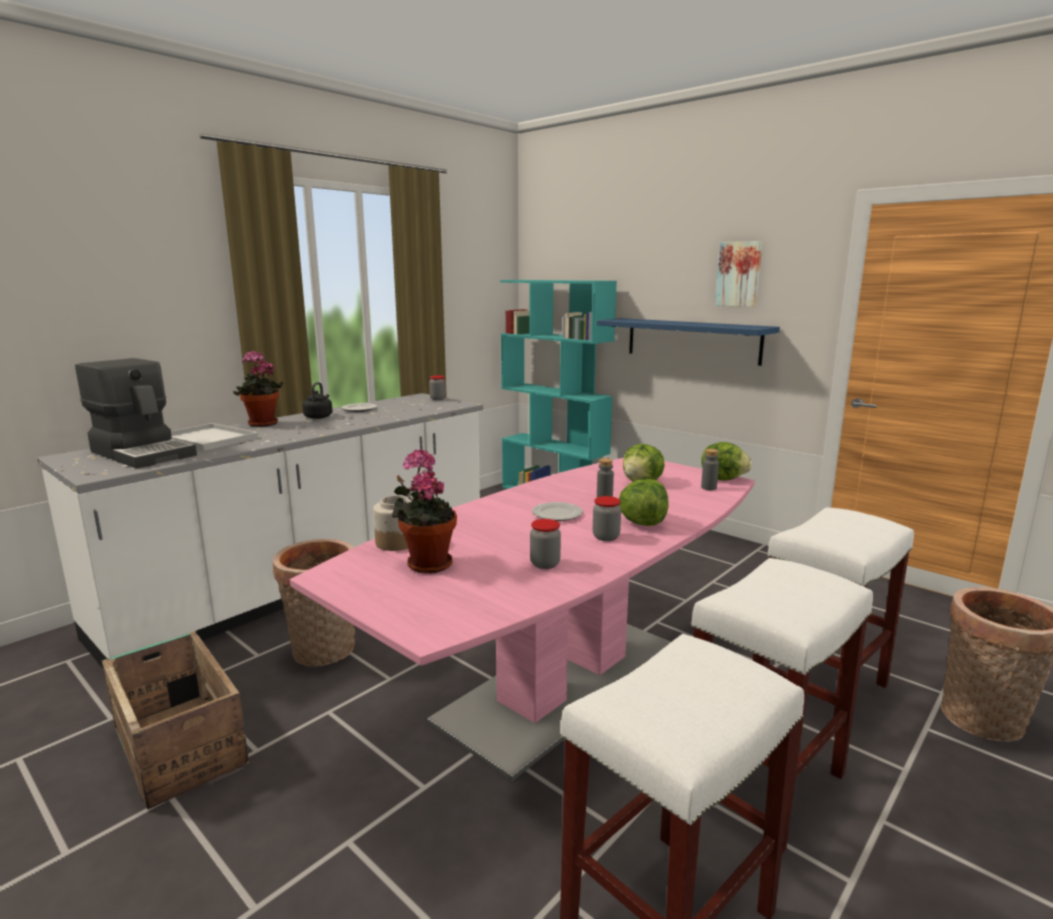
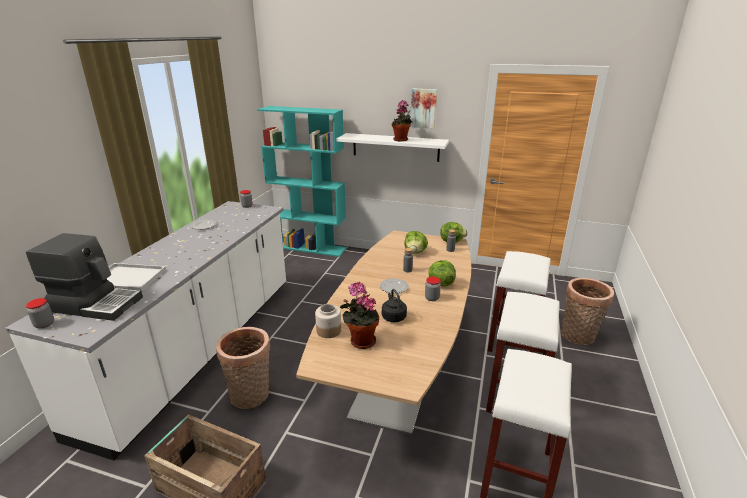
camera: 25 degrees left, 10 degrees up
potted plant [233,351,284,427] -> potted plant moved to [392,100,413,142]
pink dining table [290,458,755,781] -> brown dining table [296,231,471,435]
black kettle [302,382,333,419] -> black kettle moved to [382,289,407,322]
jar [530,519,561,569] -> jar moved to [26,298,54,329]
blue shelf [597,318,780,366] -> white shelf [337,133,449,162]

